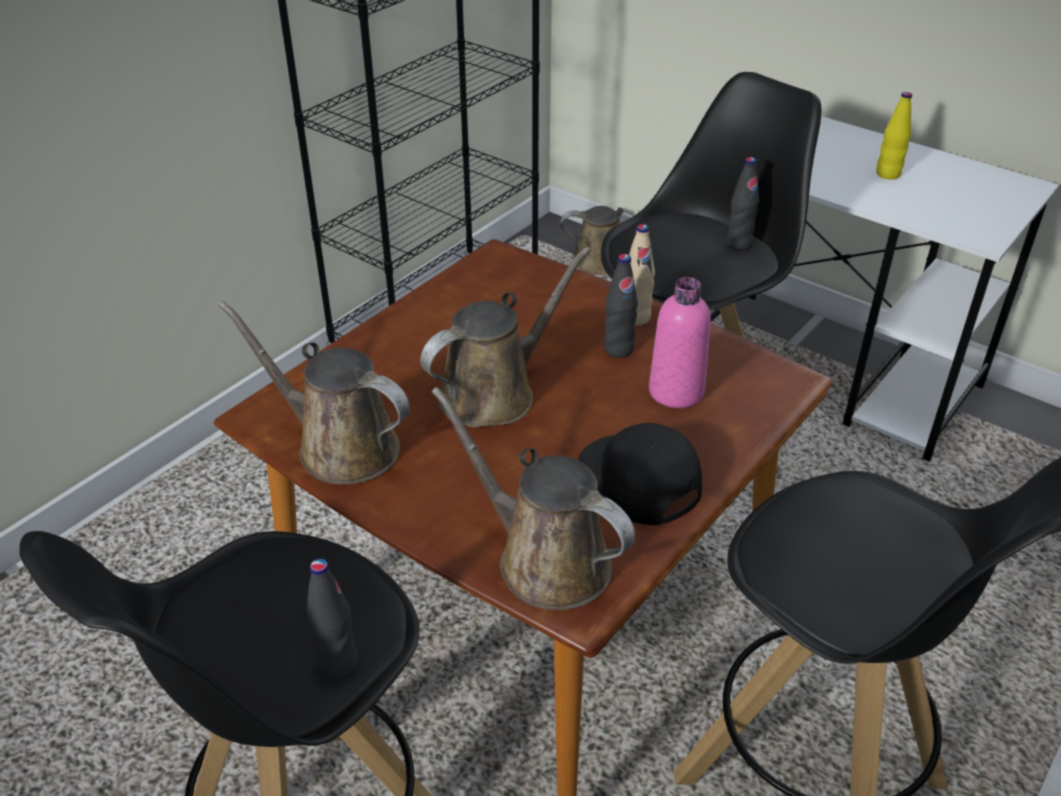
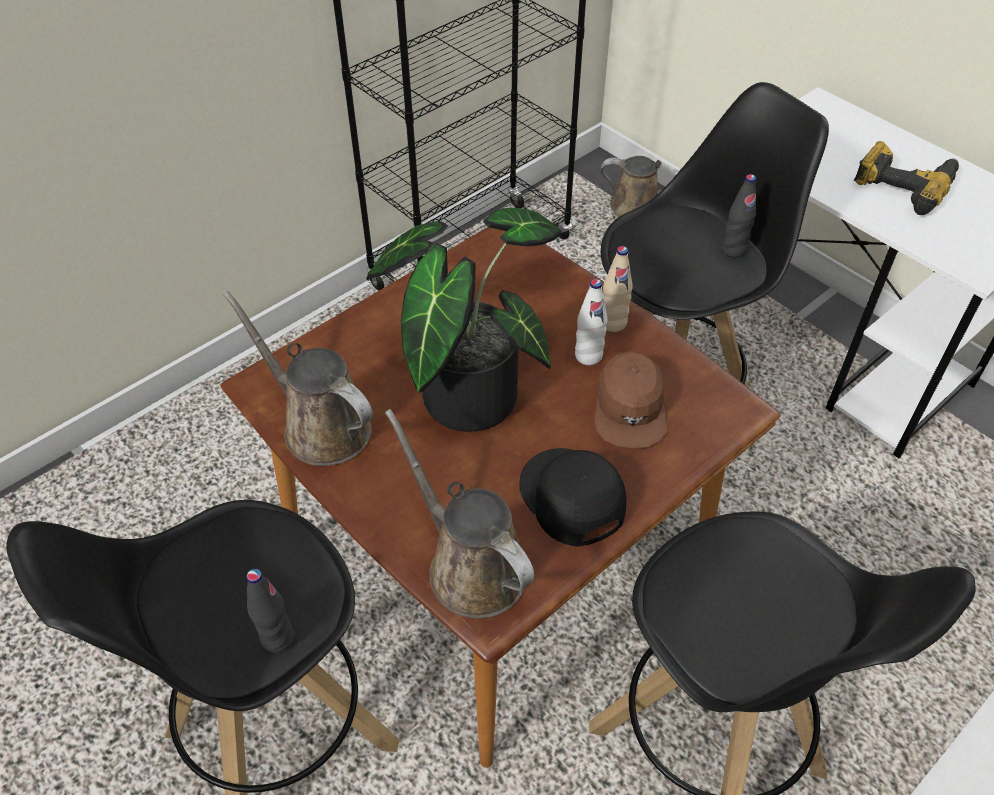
camera: 10 degrees right, 10 degrees up
brown watering can [420,247,591,427] -> potted plant [366,208,562,432]
black bottle [604,254,638,358] -> white bottle [575,279,607,365]
pink bottle [649,277,711,408] -> brown cap [594,351,668,449]
yellow bottle [876,92,912,180] -> power drill [854,141,959,215]

